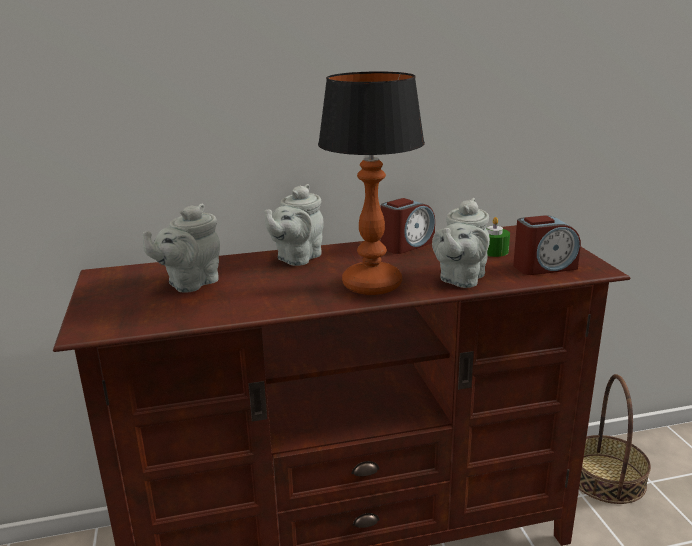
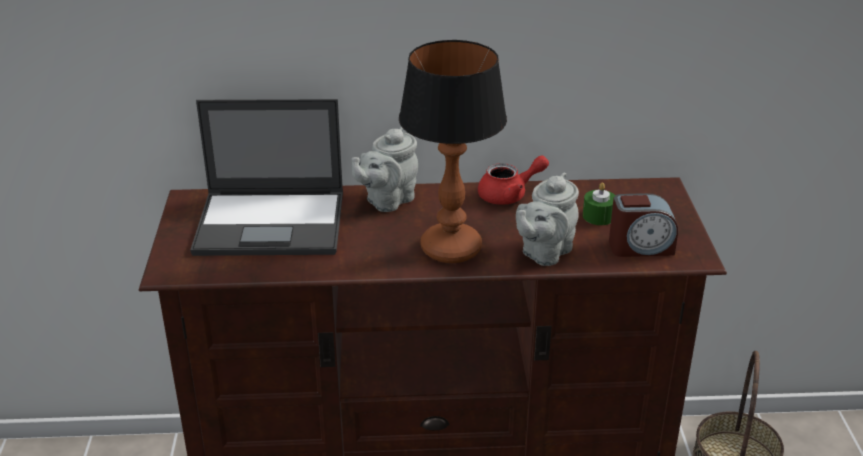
camera: 10 degrees right, 10 degrees up
grey teapot [143,204,220,292] -> laptop [190,99,343,256]
alarm clock [381,198,435,254] -> red teapot [478,155,549,205]

